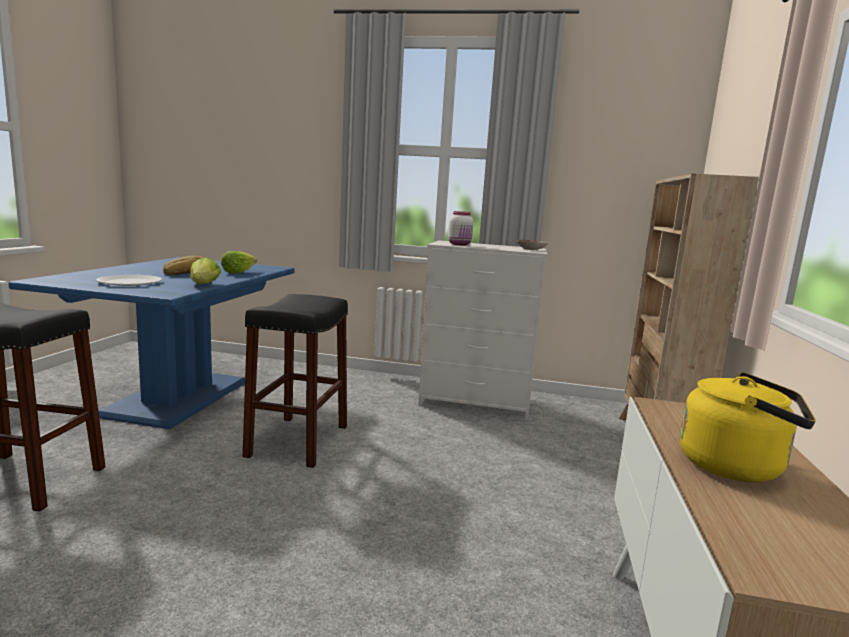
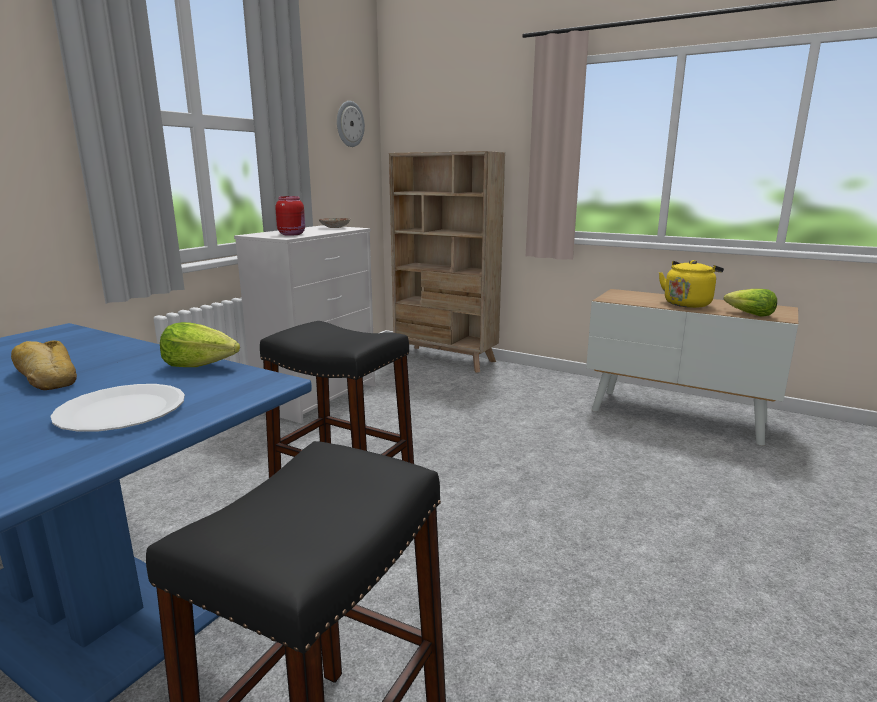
camera: 70 degrees left, 5 degrees up
lettuce [221,251,257,274] -> lettuce moved to [724,289,777,317]
white jar [448,211,473,245] -> red jar [275,196,305,236]
none -> wall clock [337,101,365,147]

